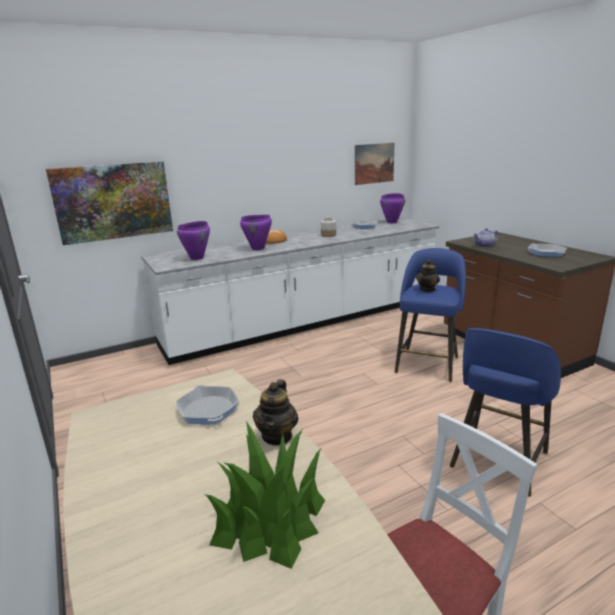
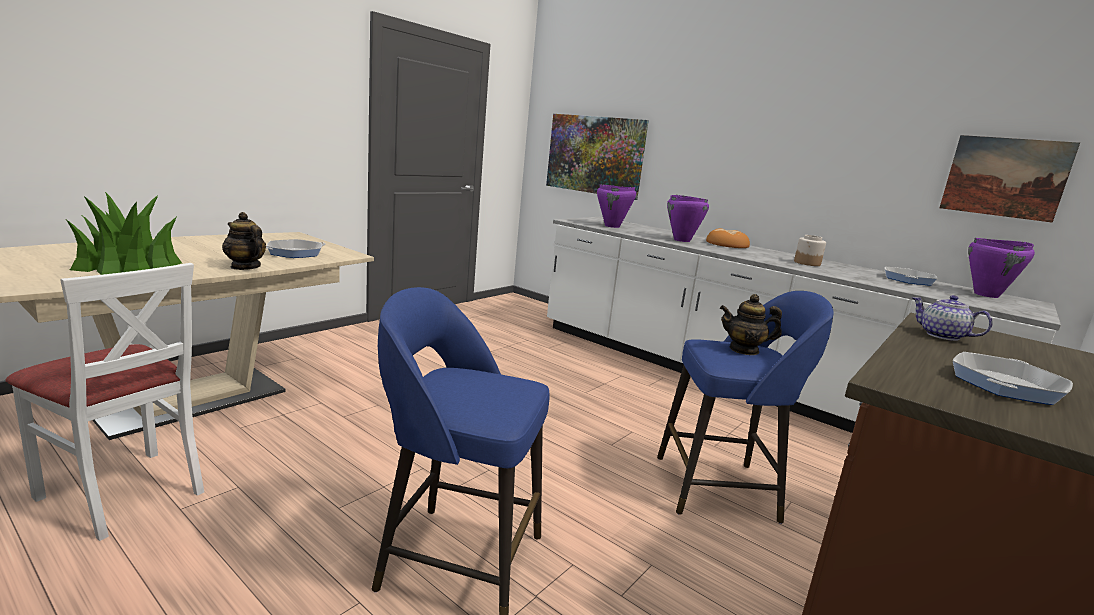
camera: 65 degrees right, 5 degrees down
teapot [253,380,298,446] -> teapot turned 45 degrees clockwise [222,212,266,270]

